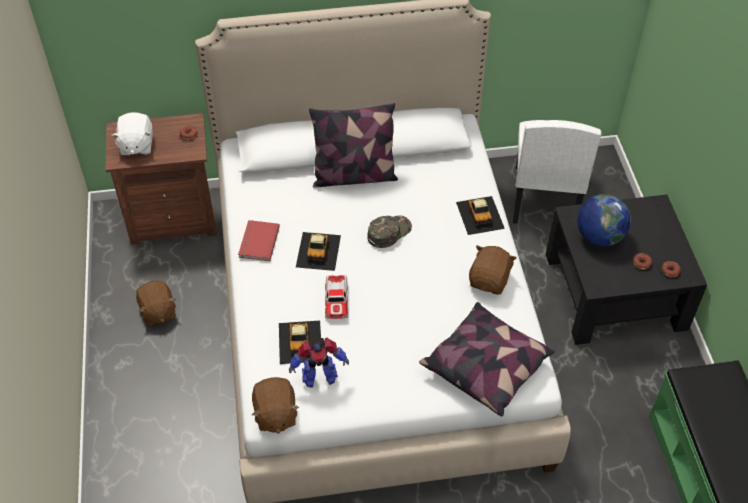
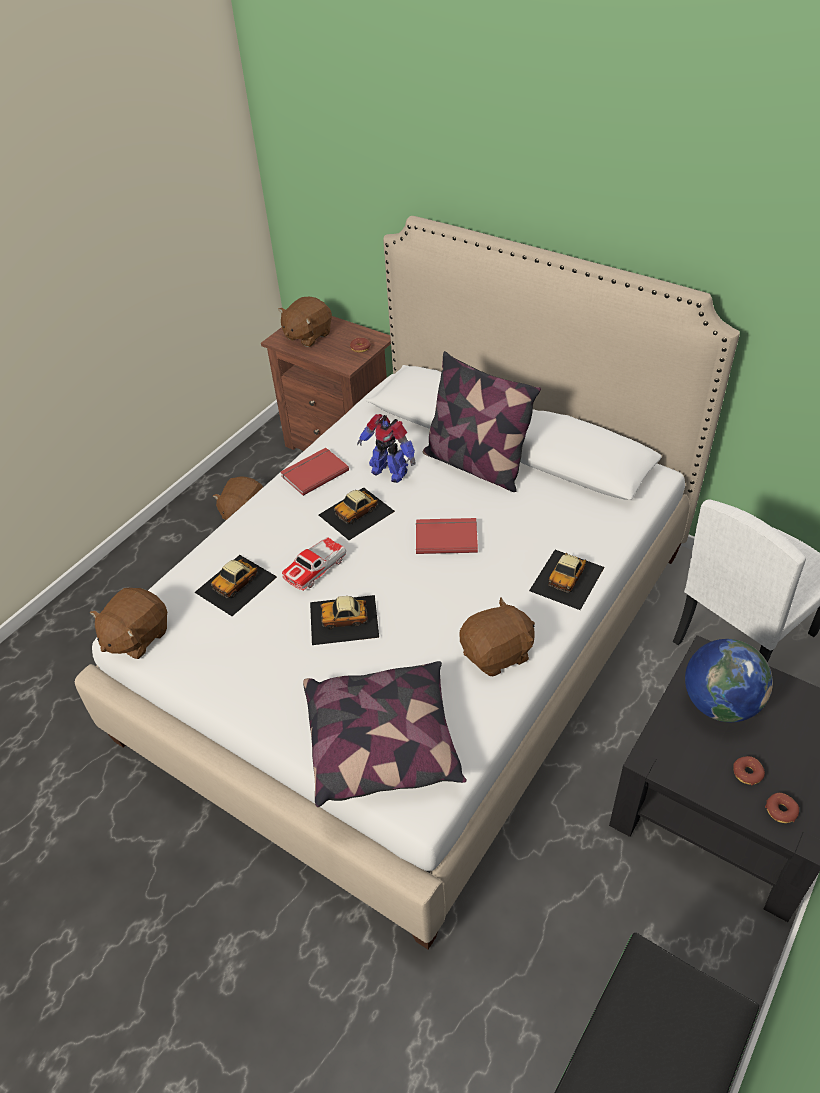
camera: 45 degrees right, 5 degrees down
white plush toy [112,112,153,156] -> brown plush toy [278,297,332,347]
toy robot [289,337,349,387] -> toy robot moved to [357,414,415,483]
green cap [367,215,412,248] -> red book [416,518,478,554]
none -> toy car [310,595,379,645]

